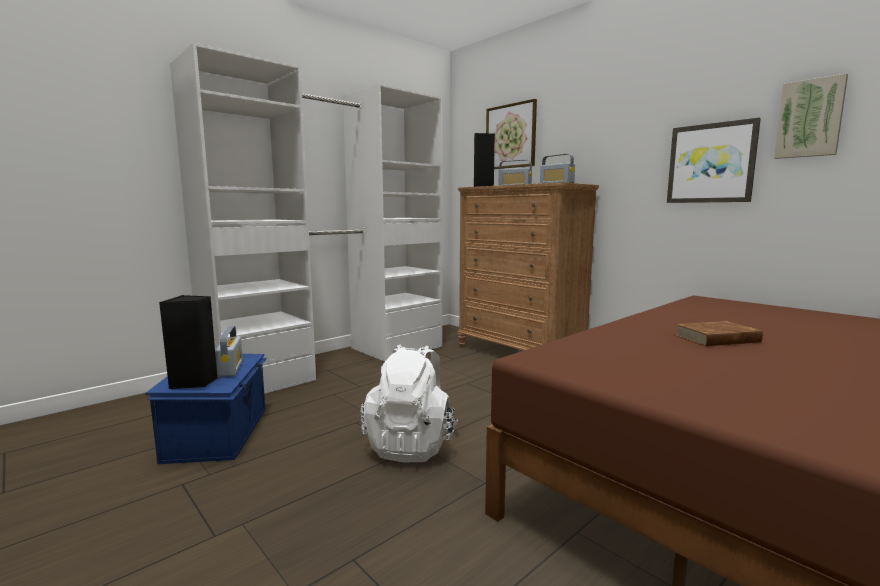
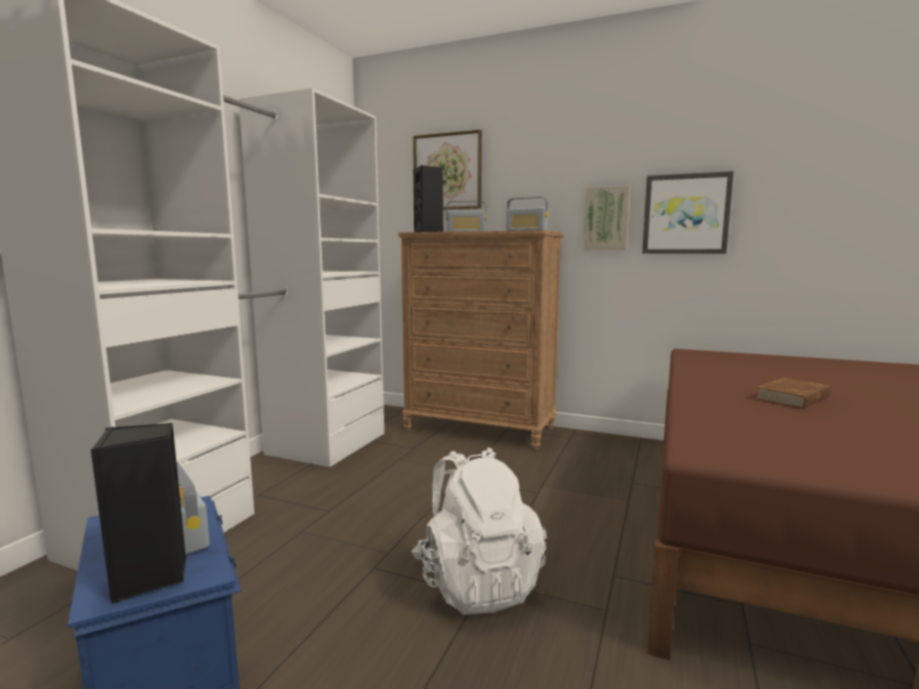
camera: 25 degrees left, 0 degrees up
picture [774,73,848,159] -> picture moved to [584,186,630,250]

